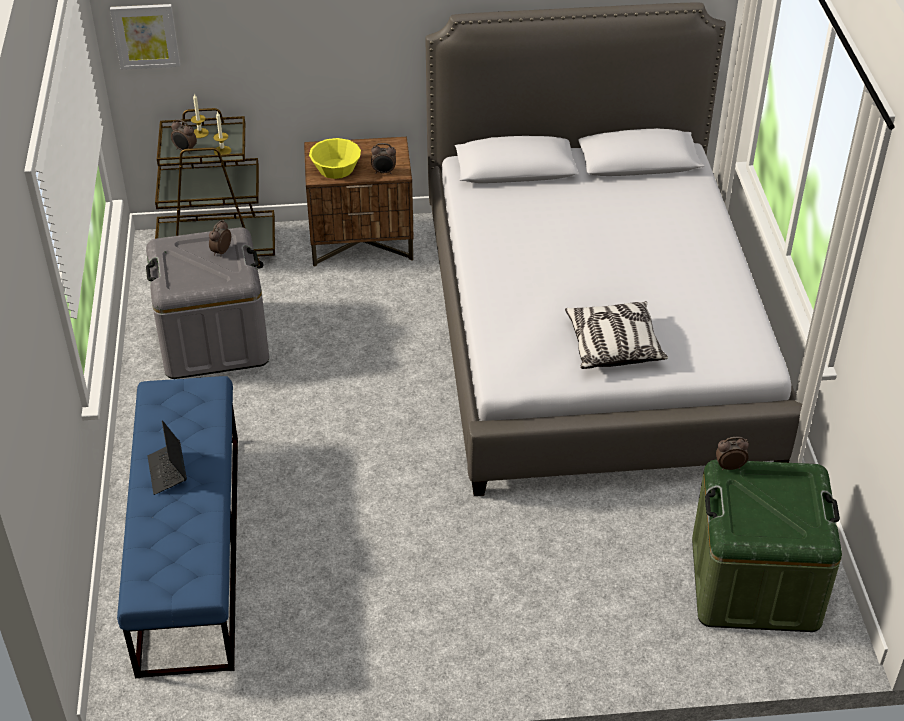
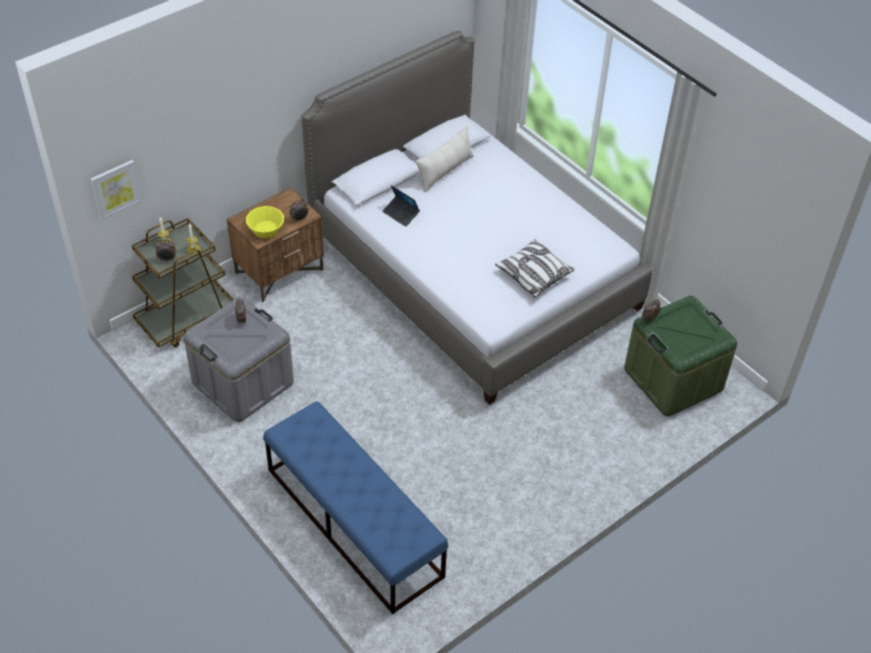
camera: 35 degrees left, 5 degrees up
laptop [147,420,187,495] -> laptop moved to [382,185,420,227]
none -> beige pillow [416,125,474,192]

